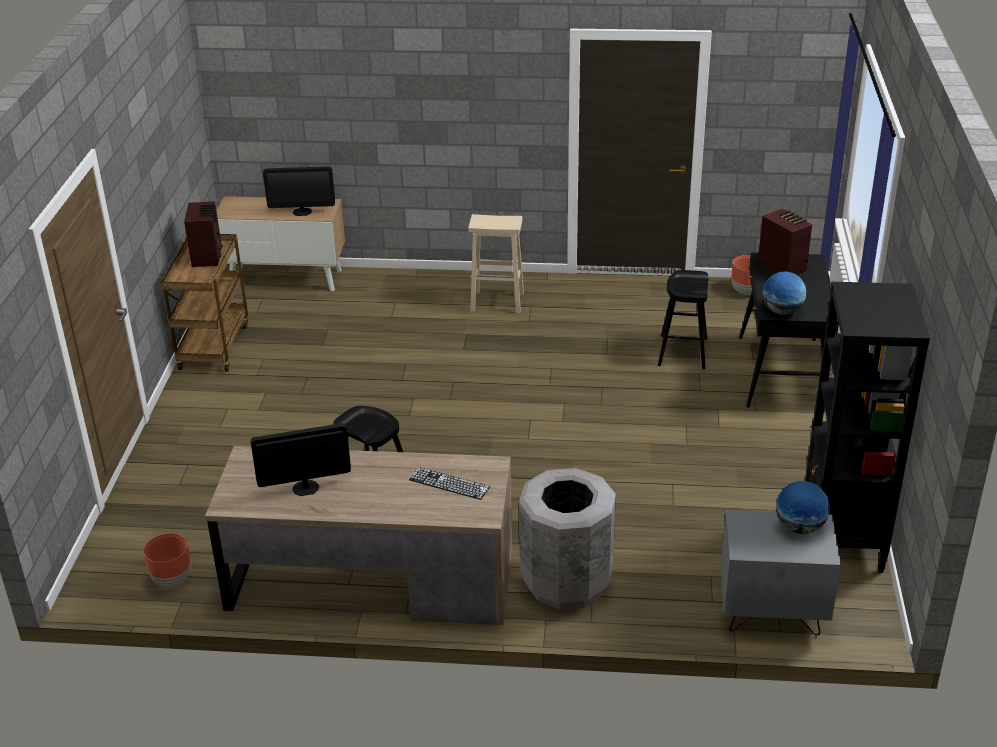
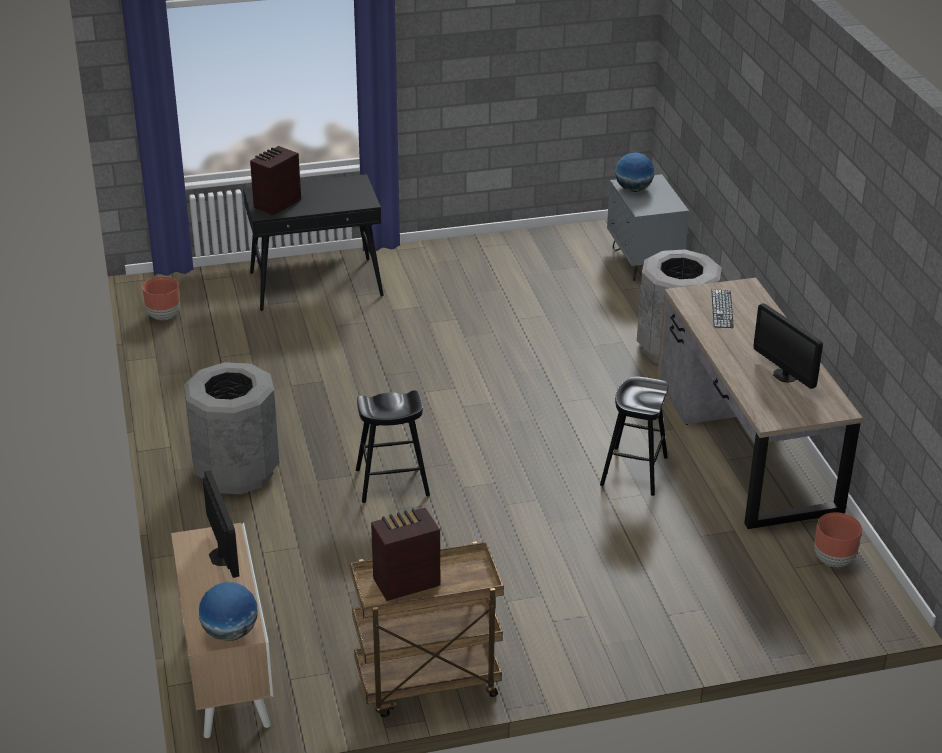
camera: 110 degrees left, 0 degrees up
beige stool [468,214,524,314] -> grey trash can [184,362,280,494]
black stool [658,270,708,369] -> black stool moved to [356,390,430,503]
globe [762,272,807,315] -> globe moved to [199,582,257,641]
black bookcase [805,282,930,573] -> none

